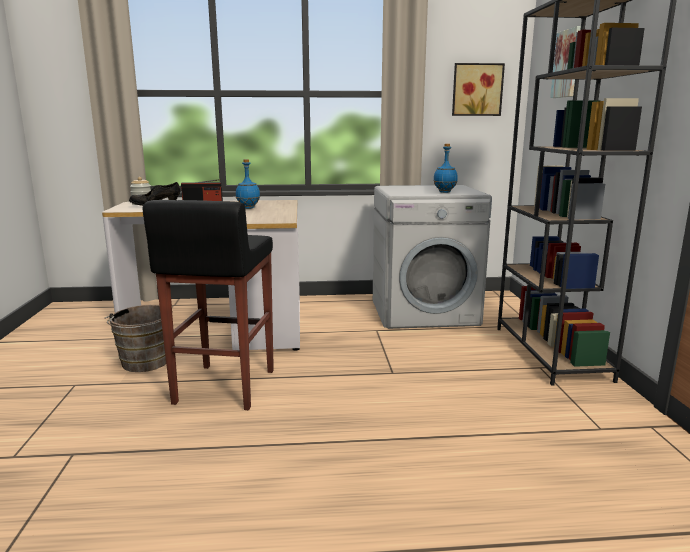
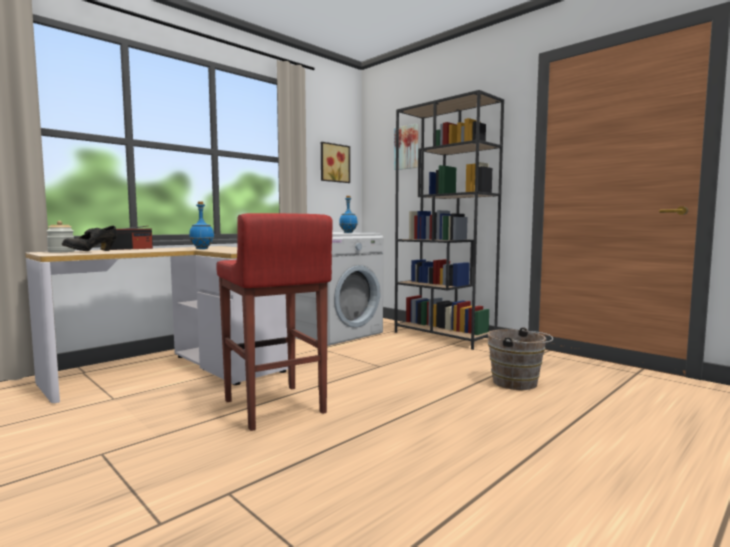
camera: 40 degrees left, 10 degrees down
brown bucket [105,305,173,372] -> brown bucket moved to [488,327,553,390]
black stool [142,200,274,410] -> red stool [217,213,333,431]

